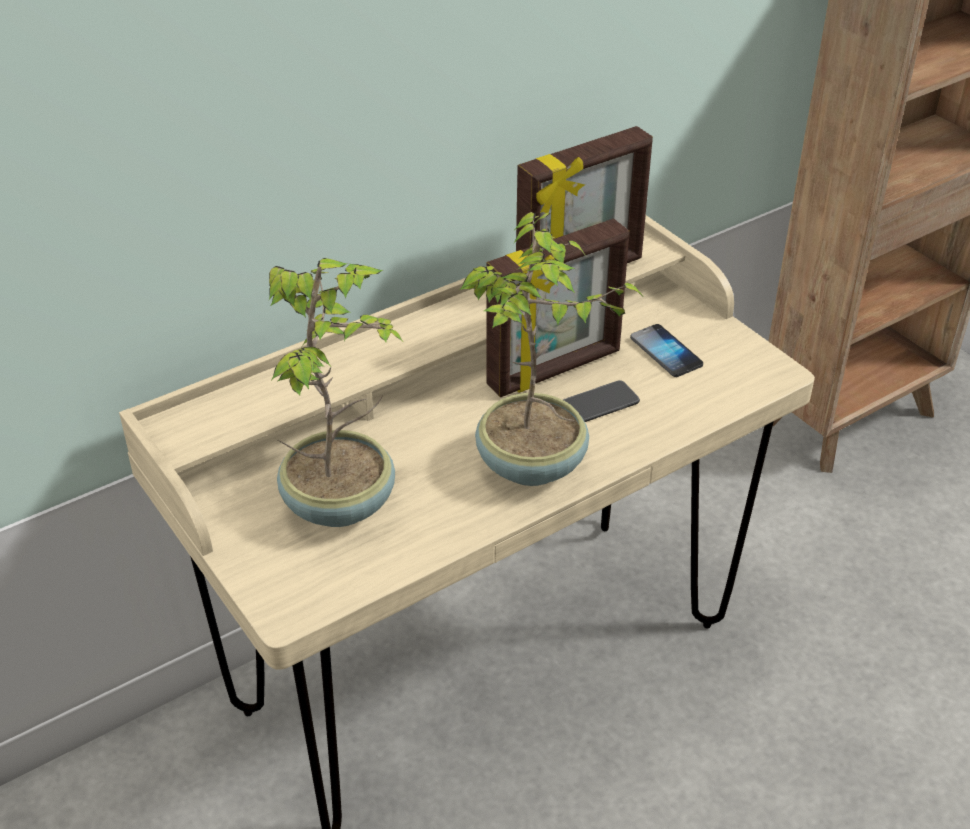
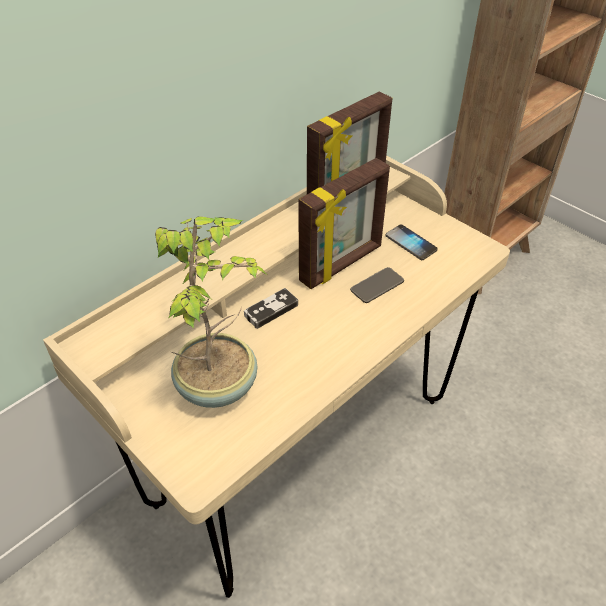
camera: 10 degrees left, 5 degrees up
potted plant [459,212,645,486] -> none
none -> game controller [244,288,298,329]

